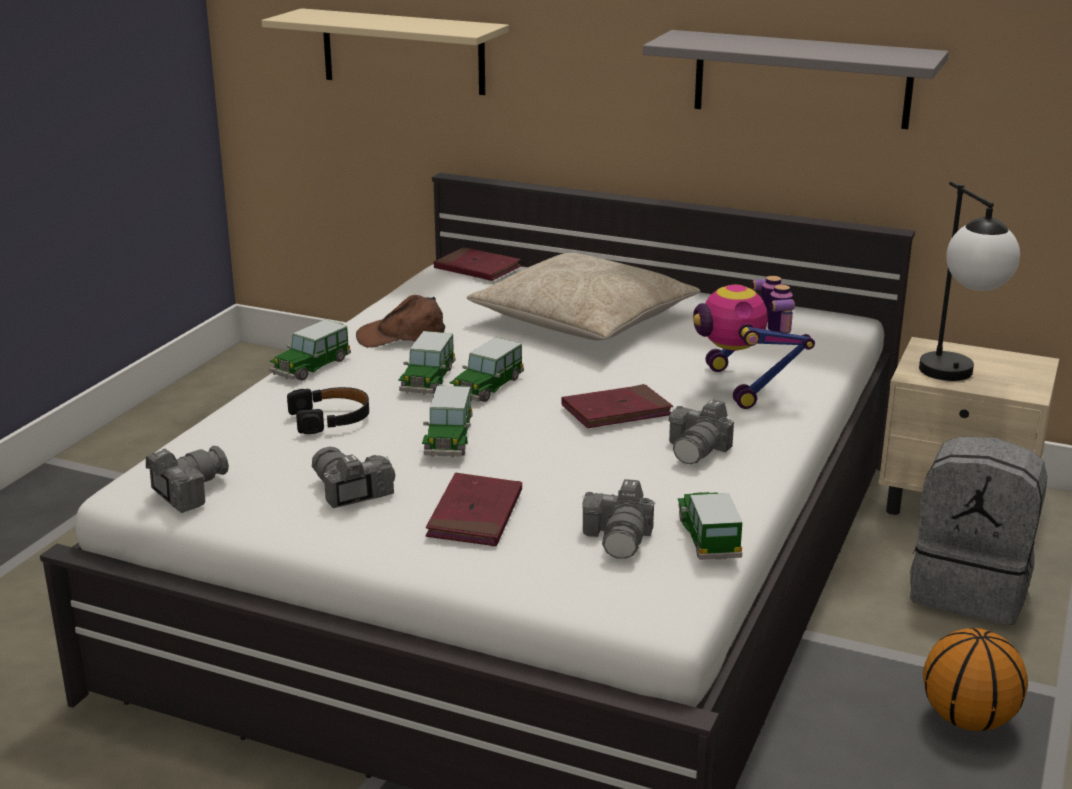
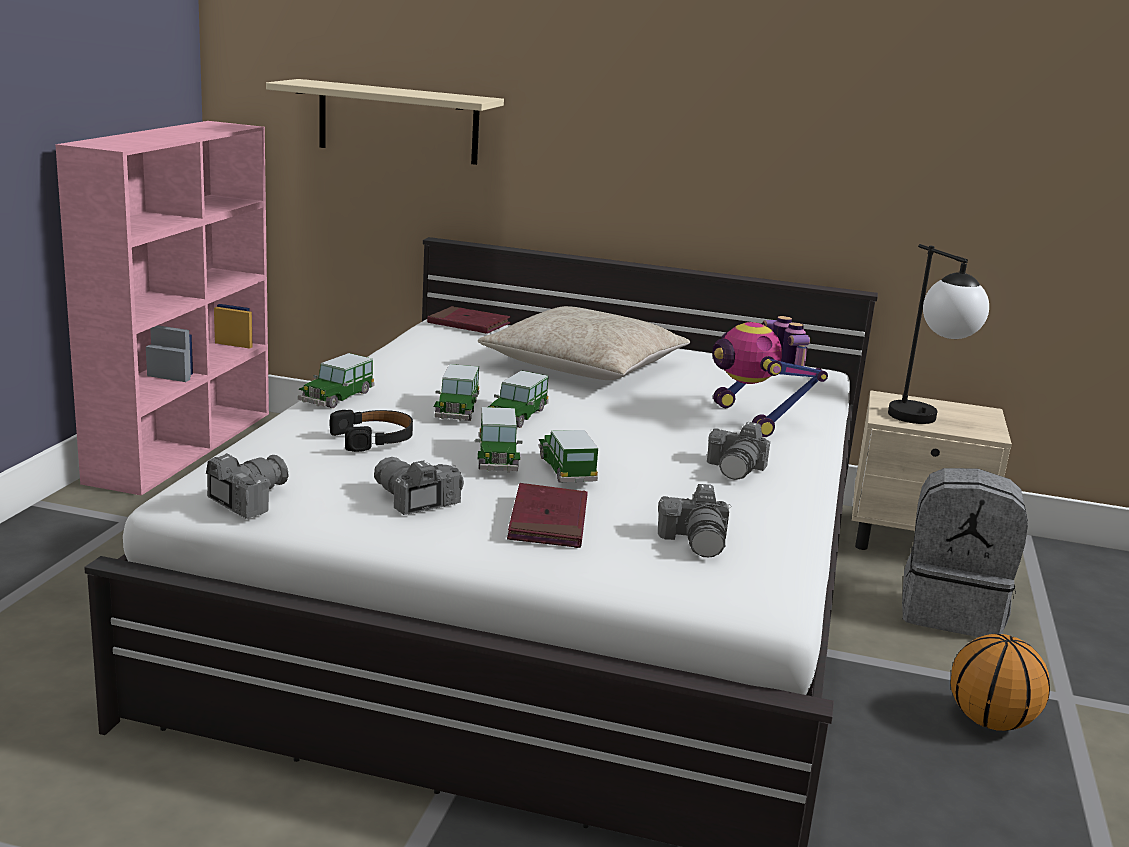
camera: 10 degrees left, 5 degrees down
brown cap [356,295,445,348] -> none
red book [561,384,673,428] -> none
grey shelf [643,30,949,129] -> none
toy car [678,492,742,560] -> toy car moved to [539,430,598,482]
none -> pink bookcase [55,121,269,496]

